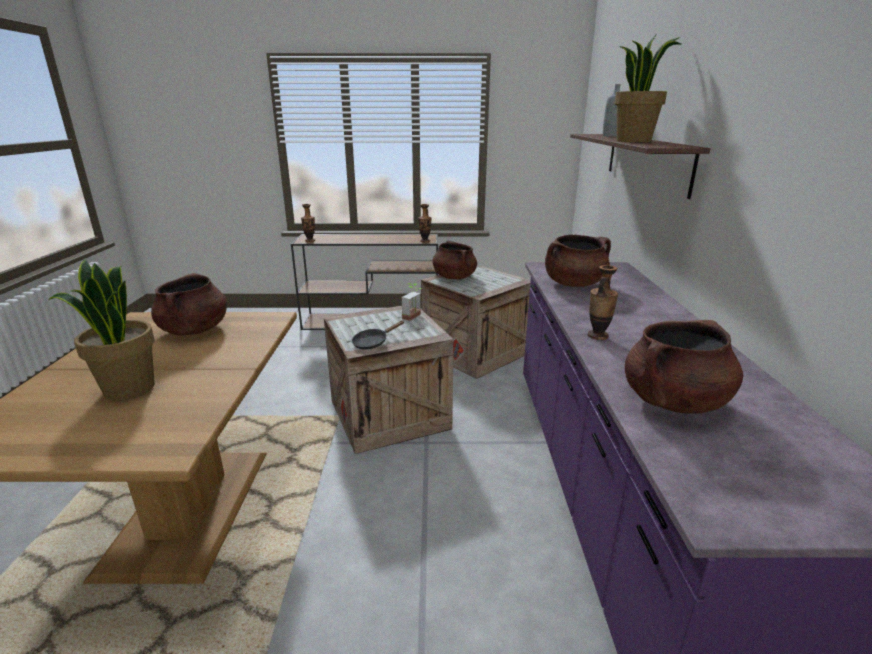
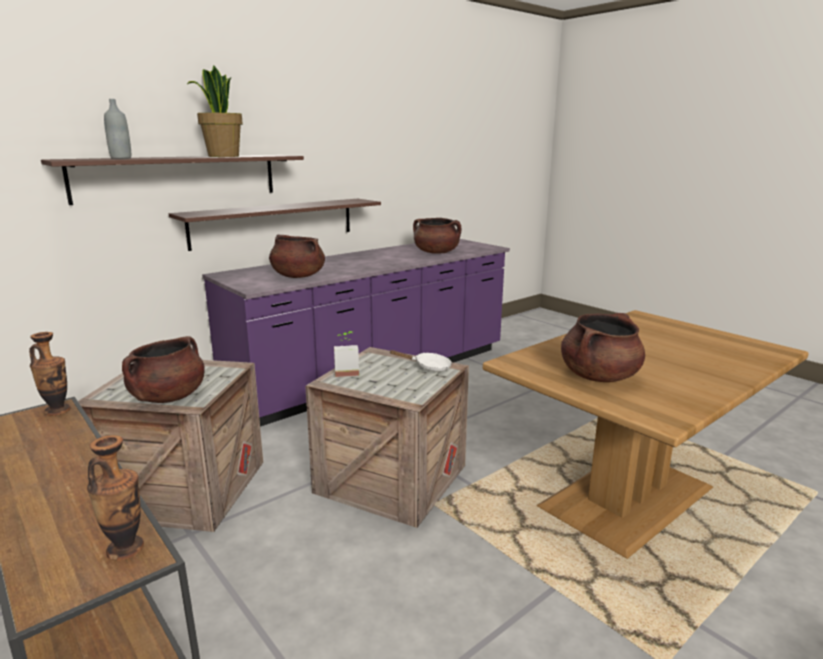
camera: 130 degrees left, 5 degrees down
potted plant [49,259,155,401] -> none
black frying pan [352,321,404,350] -> white frying pan [389,350,452,372]
vase [588,265,618,340] -> none
none -> shelf [169,199,381,251]

